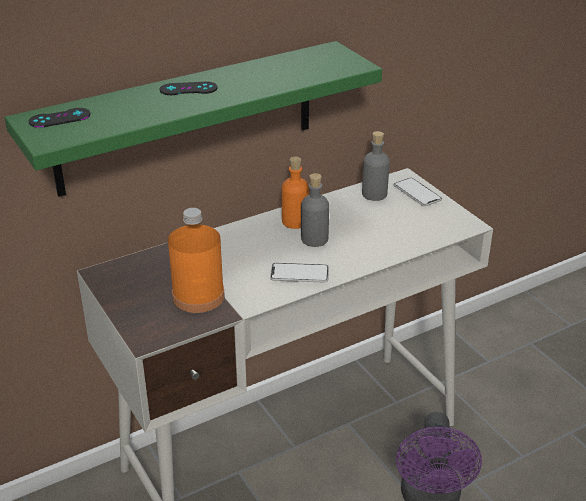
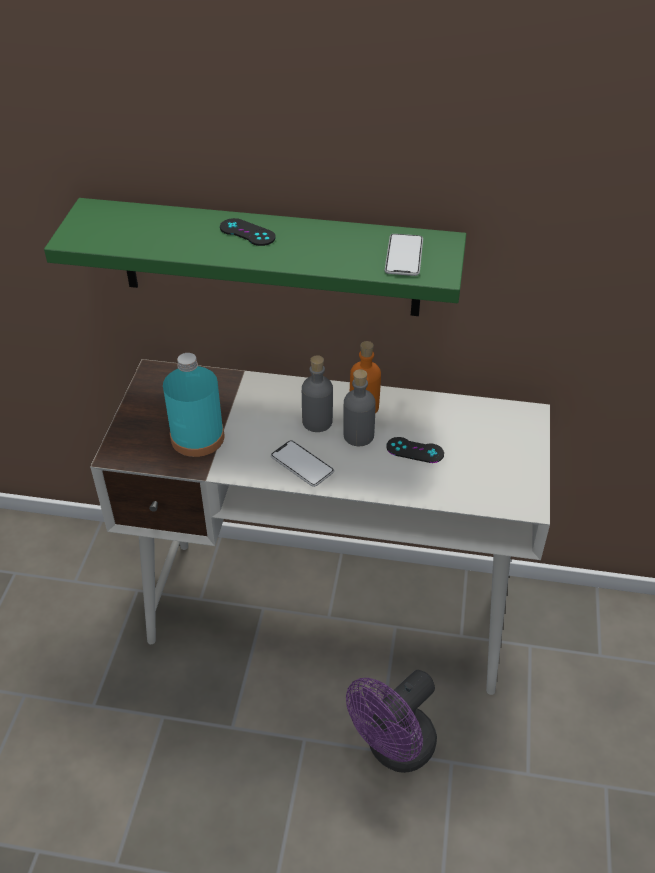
camera: 40 degrees right, 10 degrees up
black game controller [28,108,91,128] -> black game controller moved to [386,437,444,463]
orange bottle [168,208,225,313] -> turquoise bottle [163,353,224,457]
grey bottle [362,131,390,201] -> grey bottle moved to [302,355,333,432]
phone [394,178,442,206] -> phone moved to [385,234,423,276]

